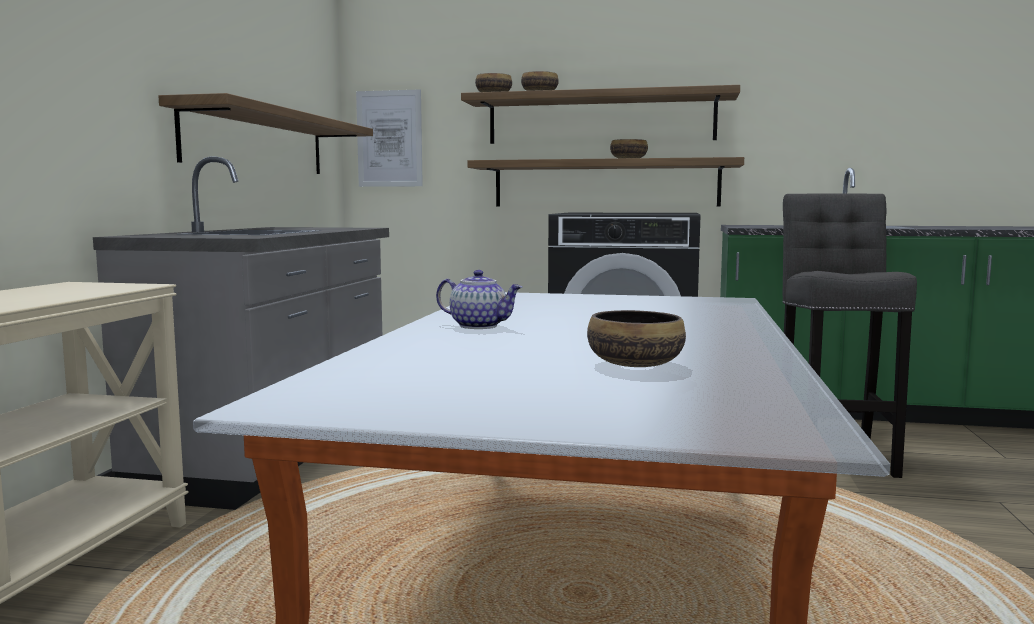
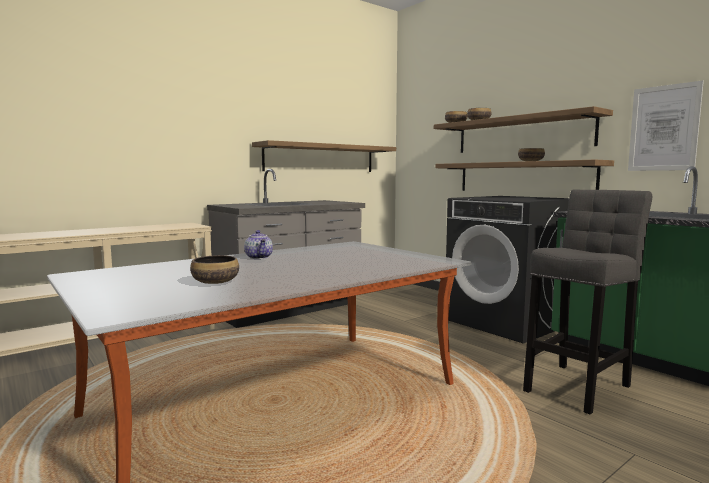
camera: 40 degrees right, 0 degrees up
picture [356,89,423,187] -> picture moved to [628,80,704,171]

